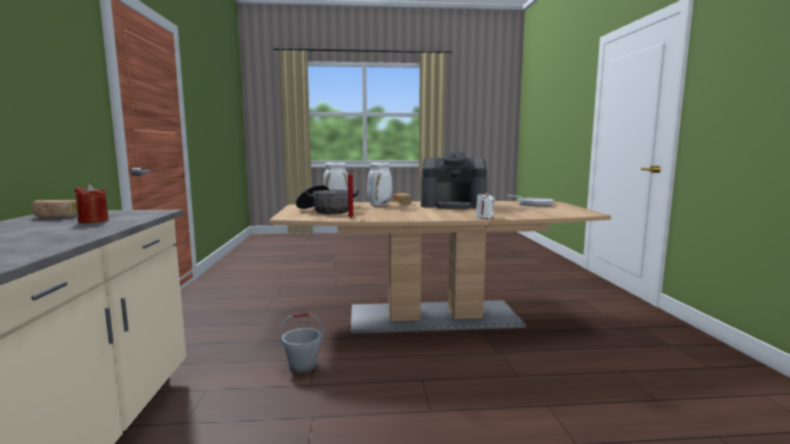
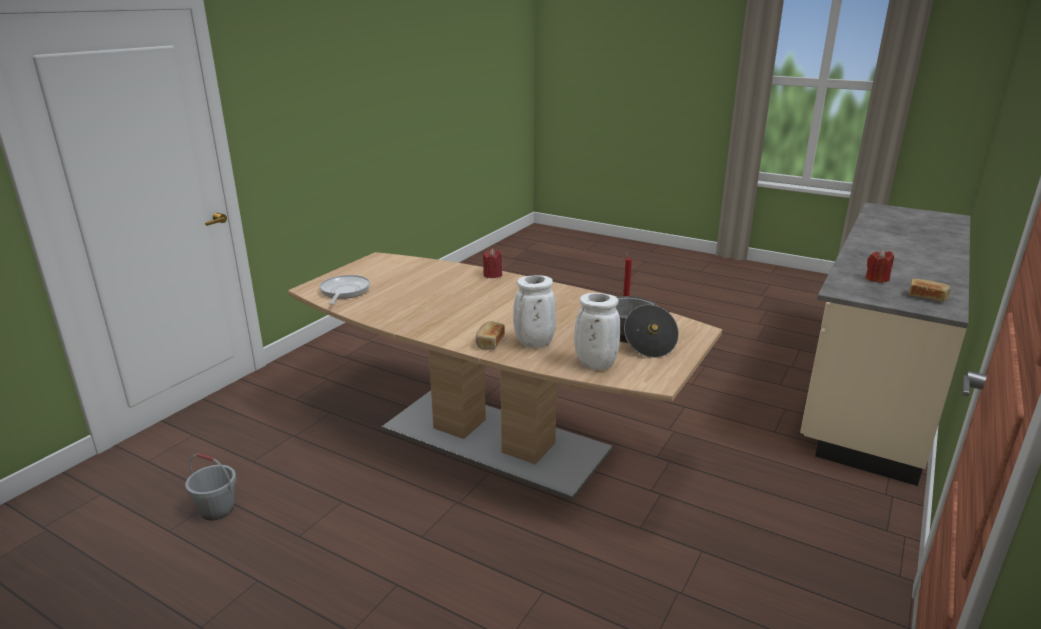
camera: 145 degrees left, 15 degrees up
grey bucket [279,313,324,373] -> grey bucket moved to [185,453,236,521]
coffee machine [421,152,487,209] -> none
white candle [476,192,495,219] -> red candle [483,248,502,278]

